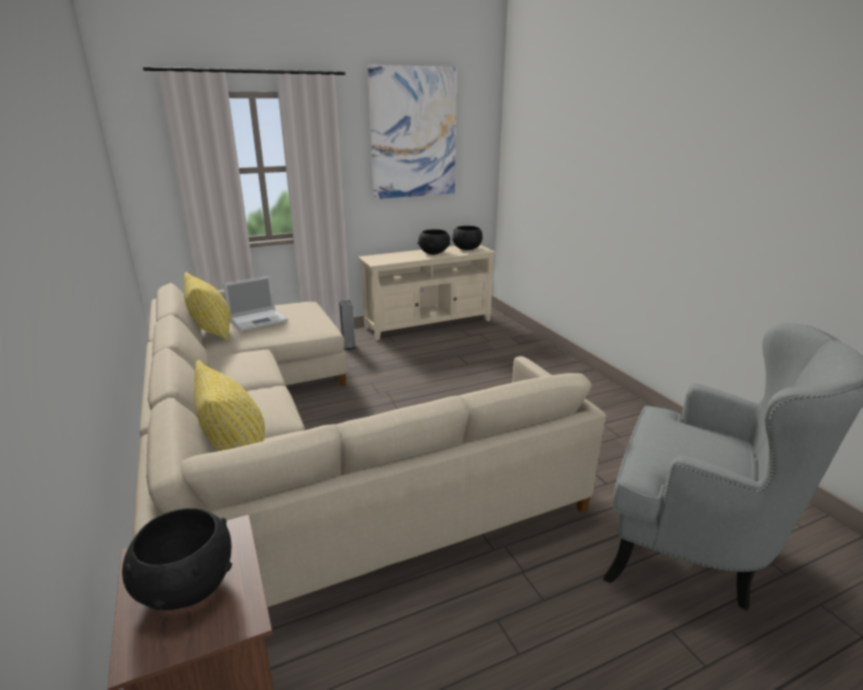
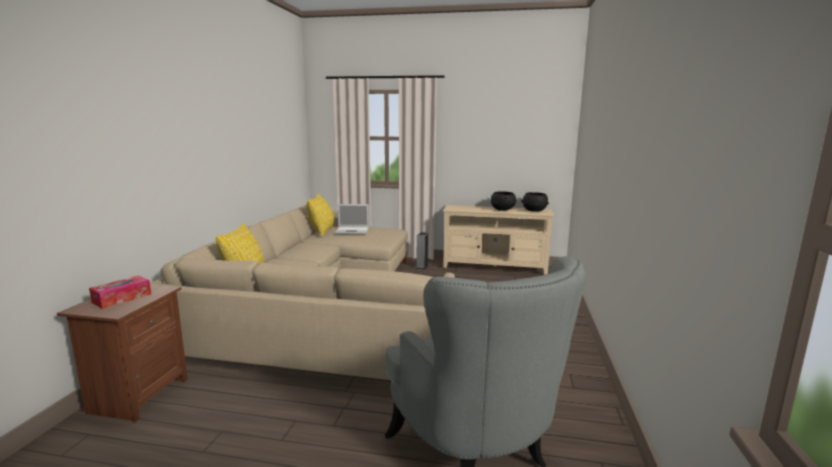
camera: 35 degrees right, 10 degrees down
black bowl [122,508,232,610] -> tissue box [89,276,151,309]
picture [368,65,457,199] -> none

